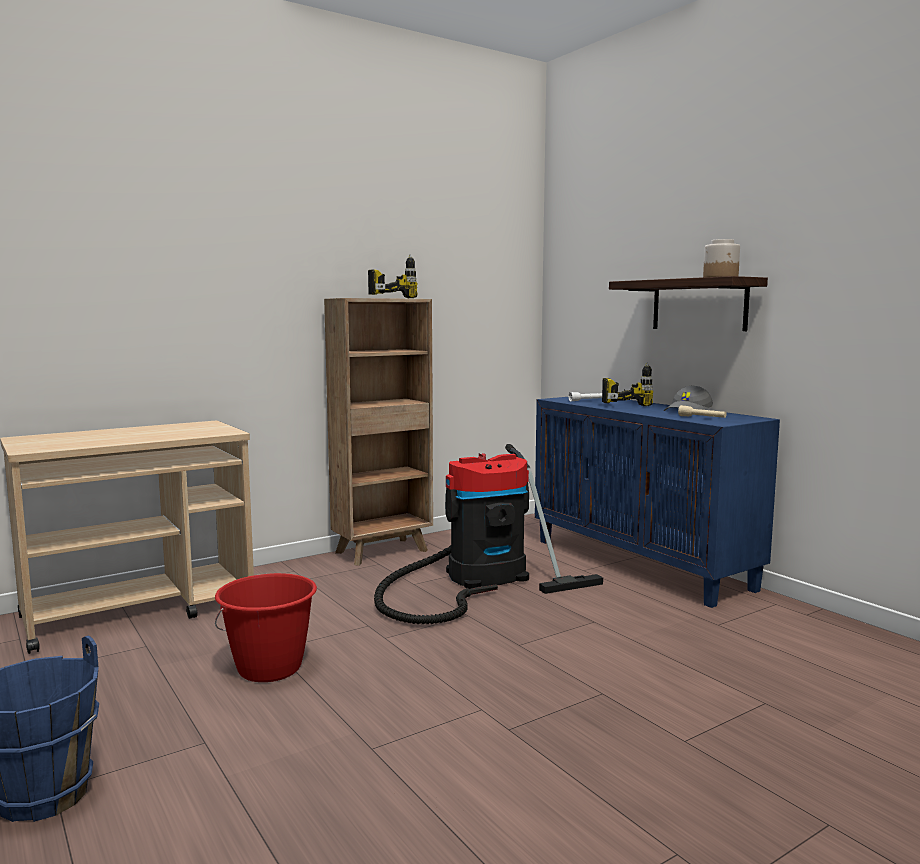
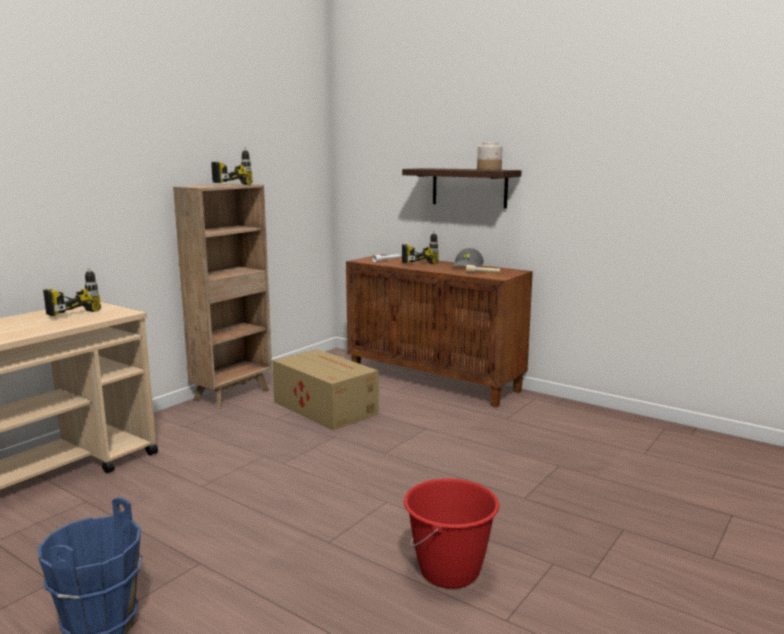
camera: 20 degrees left, 5 degrees up
red bucket [215,573,317,682] -> red bucket moved to [404,478,500,589]
vacuum cleaner [374,444,603,624] -> cardboard box [272,349,379,430]
blue cabinet [535,397,780,608] -> brown cabinet [346,254,533,407]
none -> power drill [43,268,101,316]

